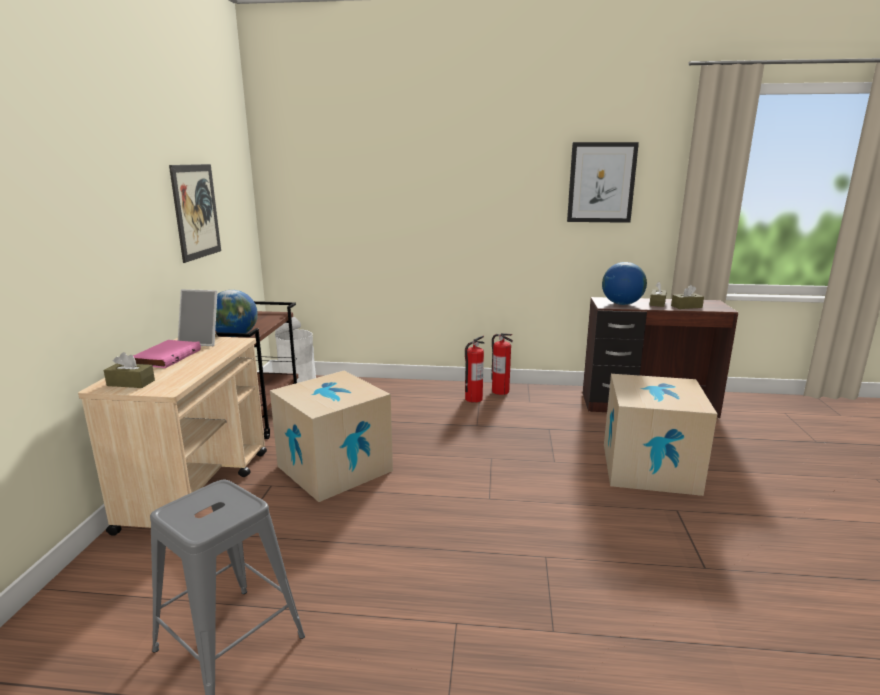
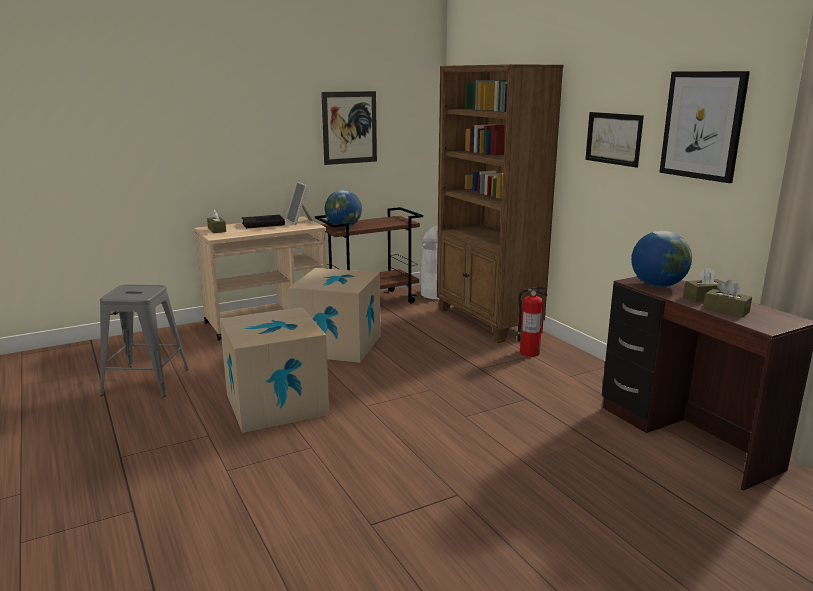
camera: 55 degrees right, 0 degrees up
pink book [133,340,201,368] -> black book [241,215,285,228]
fire extinguisher [492,333,513,395] -> none
cardboard box [604,374,717,496] -> cardboard box moved to [220,307,329,433]
none -> brown bookcase [437,64,563,343]
none -> picture [585,112,644,168]

